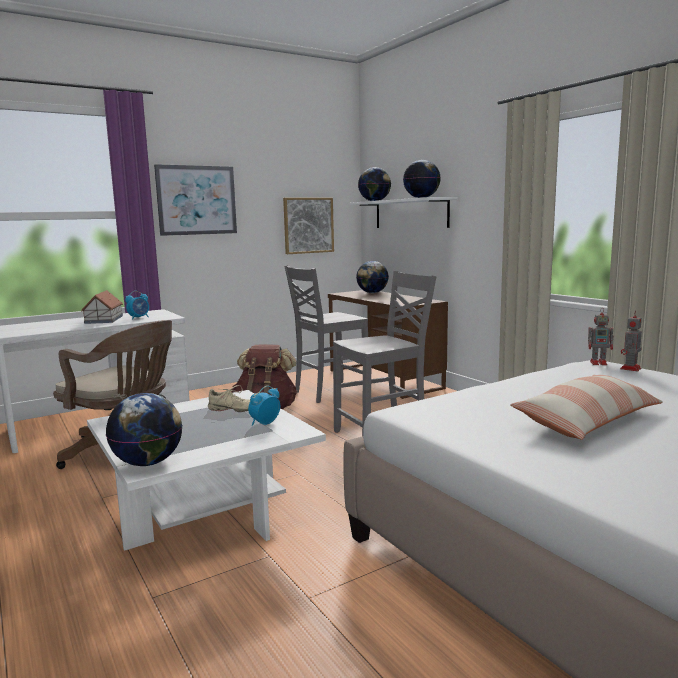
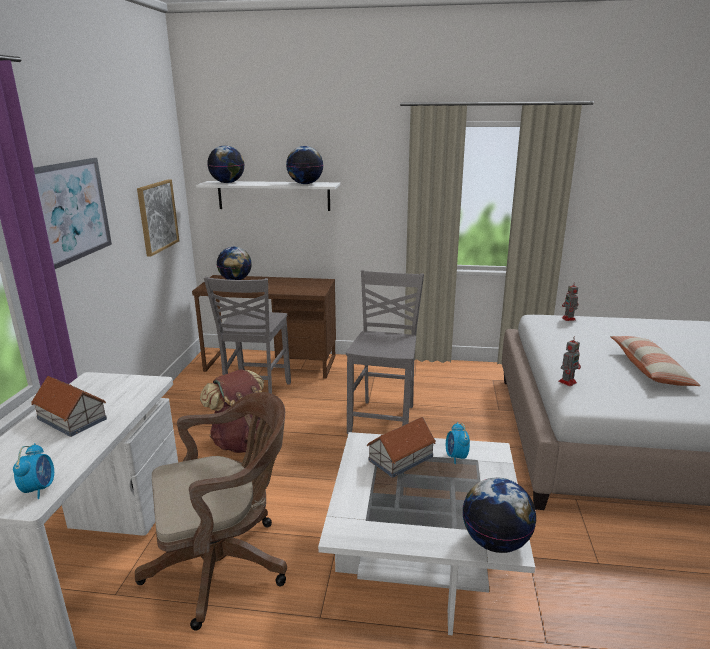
camera: 50 degrees left, 10 degrees up
alarm clock [125,291,149,320] -> alarm clock moved to [13,443,54,499]
beige shoe [208,385,250,412] -> toy house [367,417,436,478]
toy robot [588,308,614,365] -> toy robot moved to [558,336,581,386]

